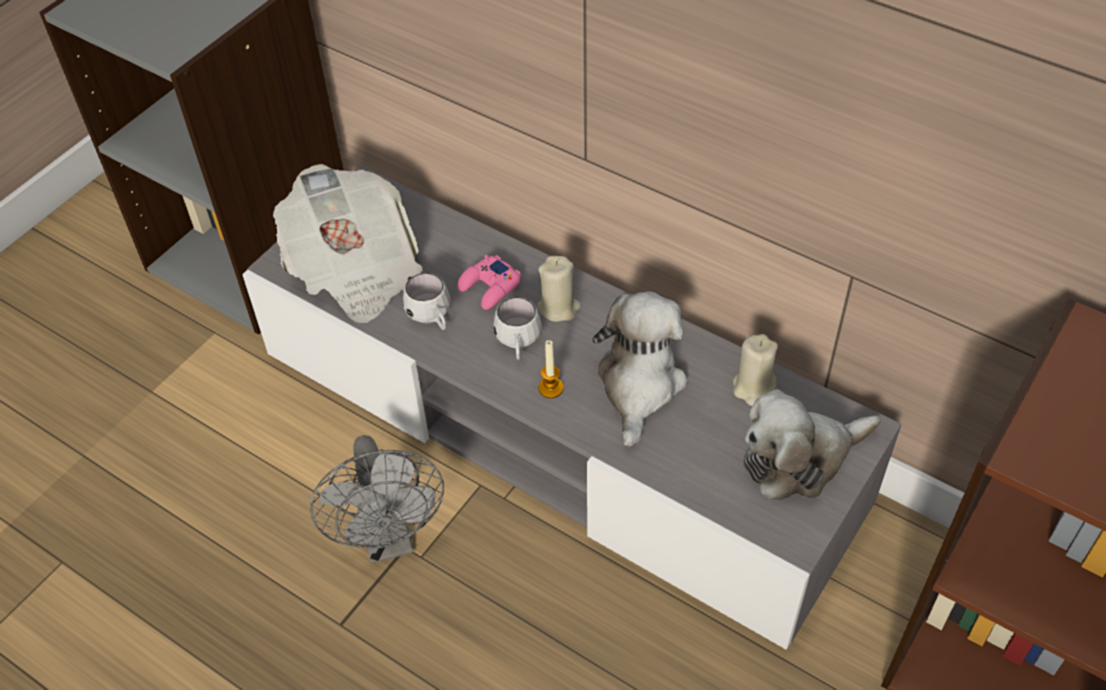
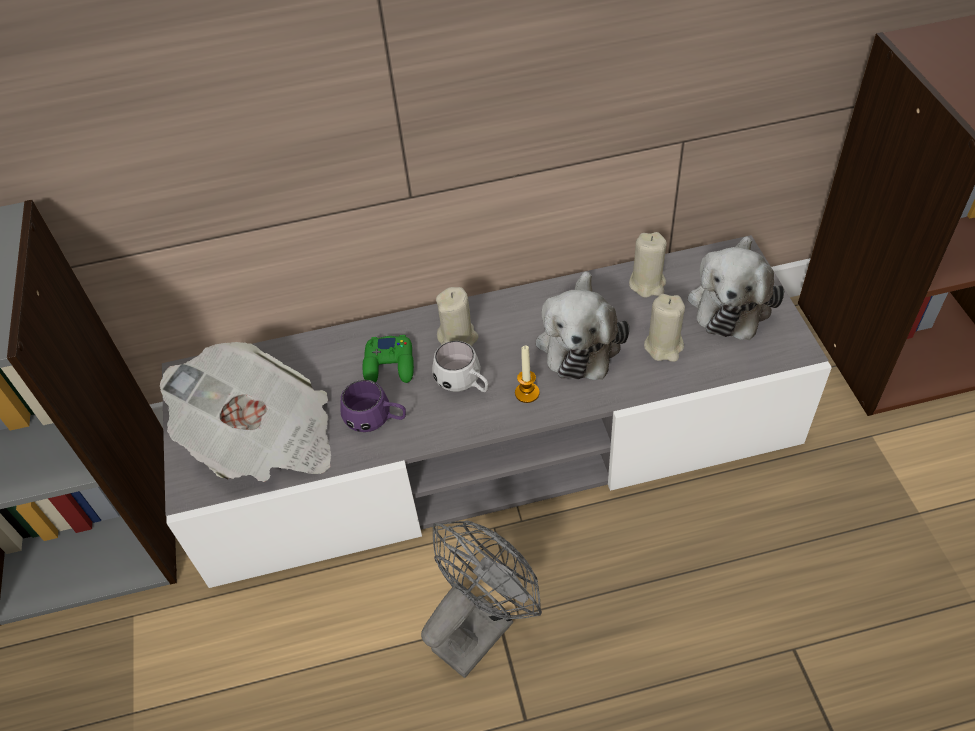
camera: 45 degrees left, 0 degrees up
grey fan [310,435,444,564] -> grey fan turned 75 degrees counterclockwise [421,520,542,678]
white mug [403,273,451,330] -> purple mug [340,380,406,432]
pink game controller [457,255,521,310] -> green game controller [363,335,414,383]
plush toy [592,291,687,447] -> plush toy turned 135 degrees counterclockwise [536,271,629,380]
none -> beige candle [644,294,685,362]

